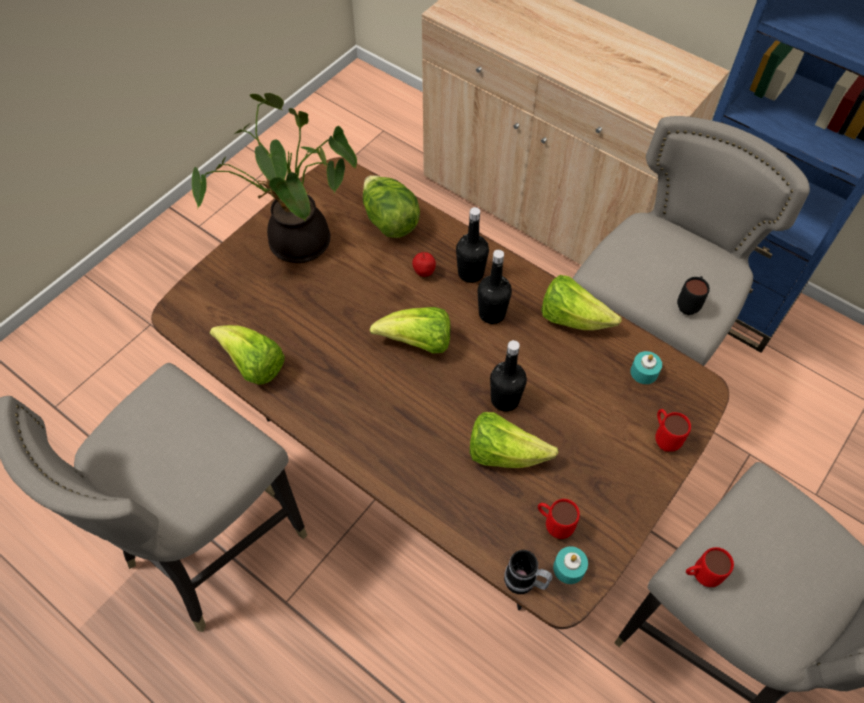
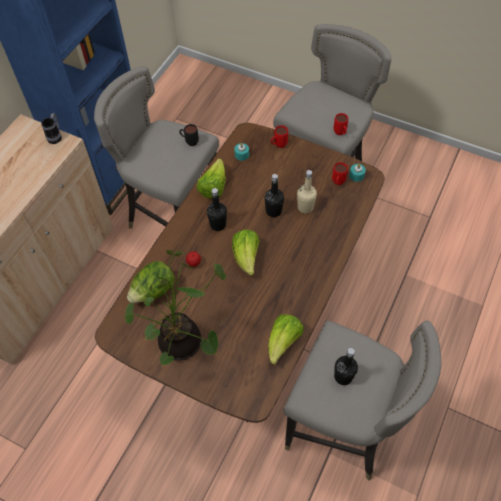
camera: 100 degrees left, 0 degrees up
black bottle [456,207,489,283] -> black bottle moved to [334,348,358,385]
lettuce [470,412,558,468] -> beige bottle [297,170,317,213]
mug [504,550,553,594] -> mug moved to [41,113,62,144]

